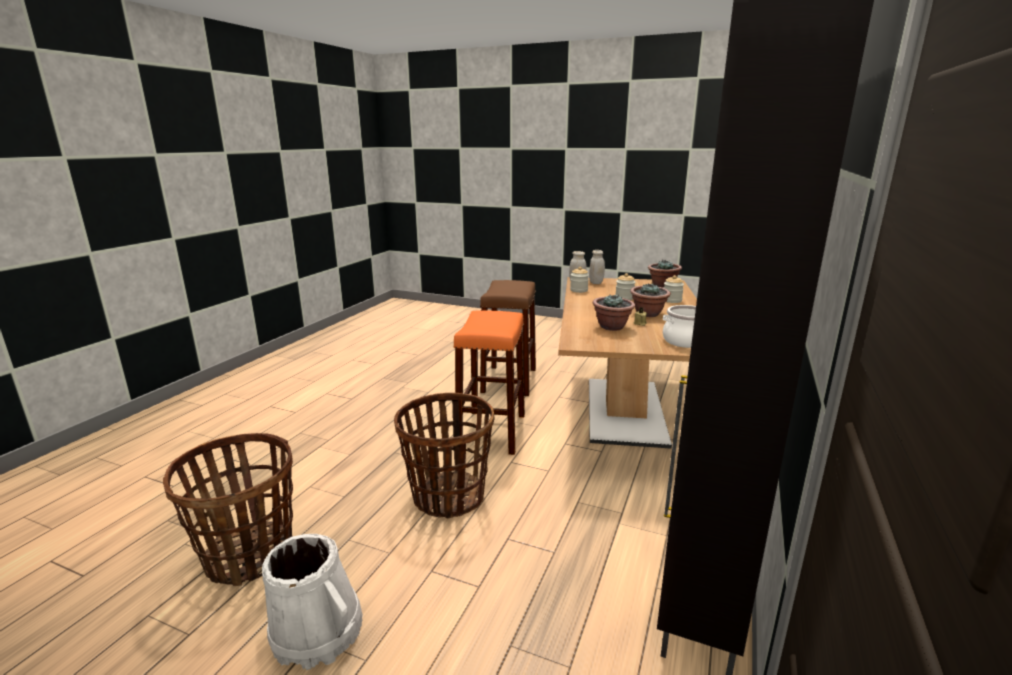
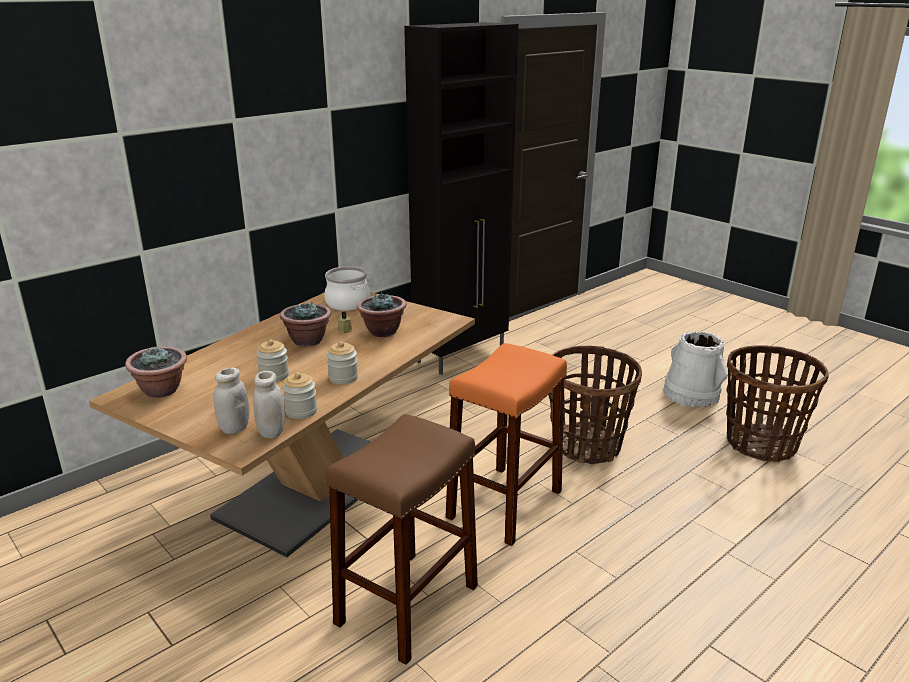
camera: 155 degrees left, 5 degrees up
jar [664,275,684,303] -> jar moved to [327,341,358,384]

